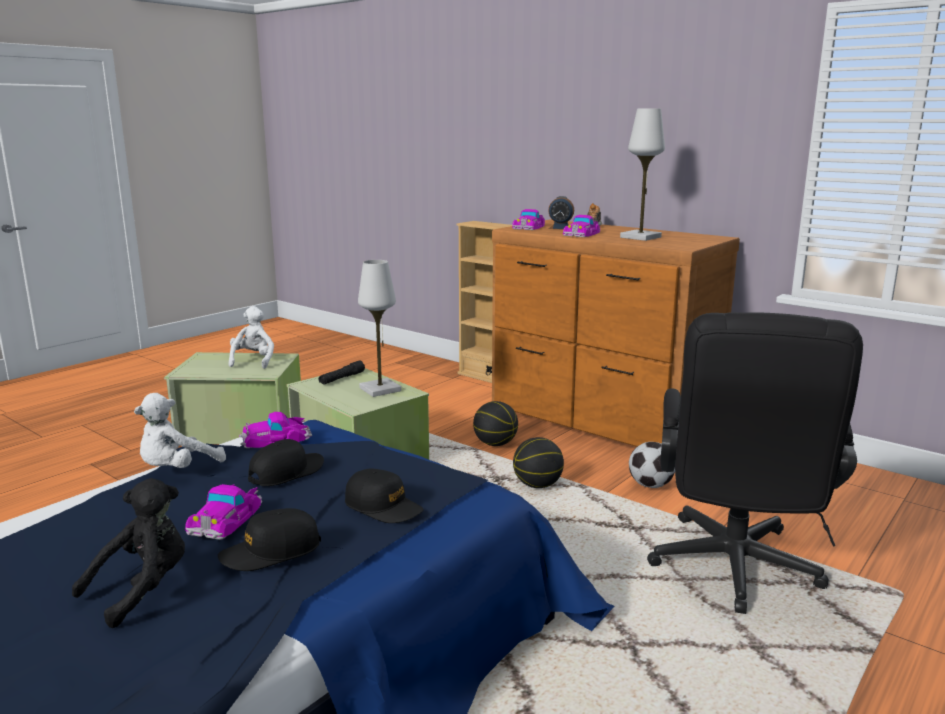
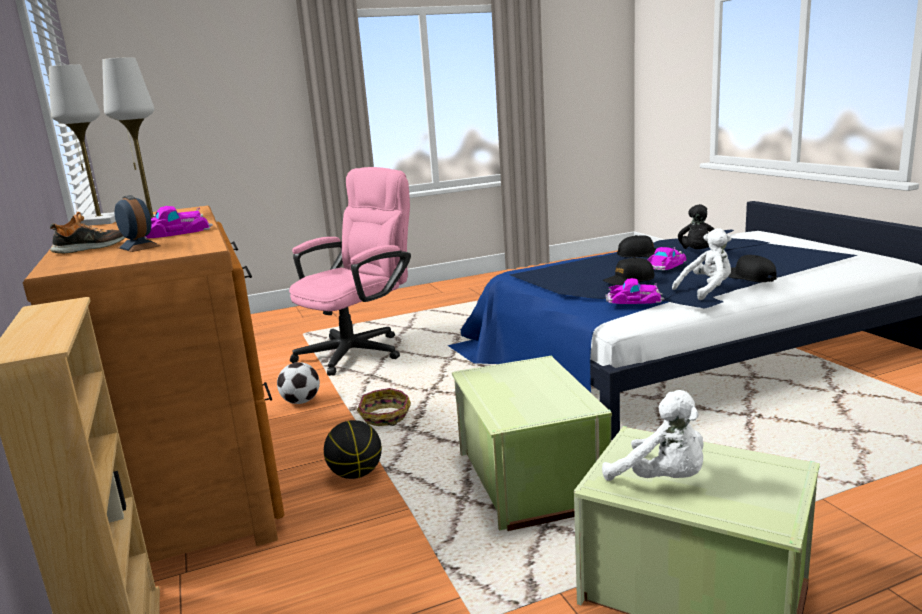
camera: 150 degrees left, 0 degrees up
black plush toy [72,478,185,628] -> black plush toy turned 45 degrees counterclockwise [678,204,714,249]
white plush toy [229,306,274,369] -> white plush toy turned 75 degrees counterclockwise [602,390,704,481]
black flashlight [319,360,365,384] -> none
black cap [345,468,424,523] -> black cap moved to [728,255,777,282]
white table lamp [358,260,401,397] -> white table lamp moved to [49,65,116,226]
toy car [512,209,545,230] -> none
basketball [513,437,564,488] -> basket [357,388,411,426]
black office chair [647,312,863,614] -> pink office chair [289,167,411,376]

